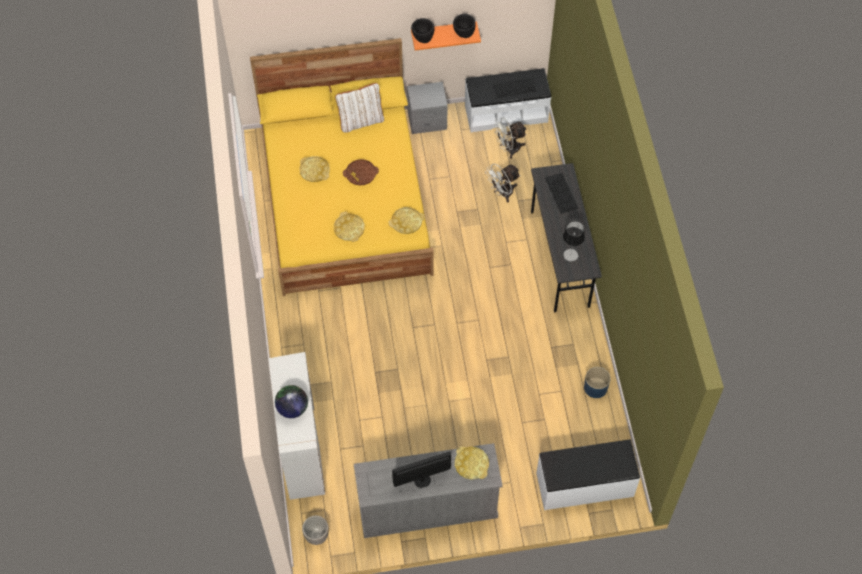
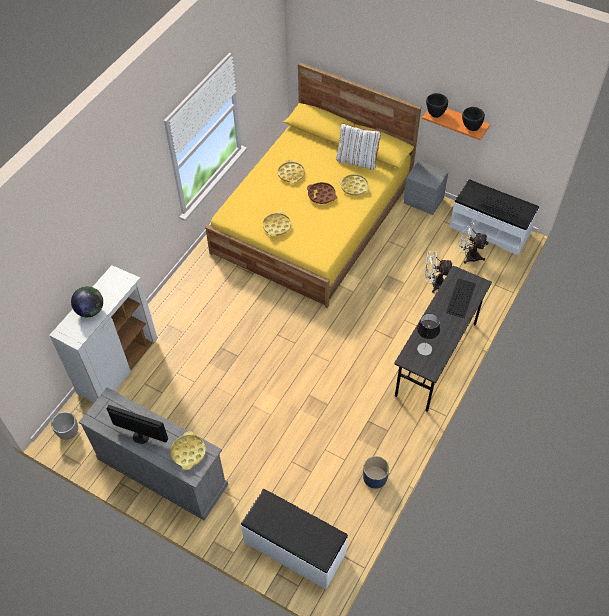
camera: 40 degrees right, 5 degrees down
yellow tray [388,207,425,234] -> yellow tray moved to [339,174,370,196]

